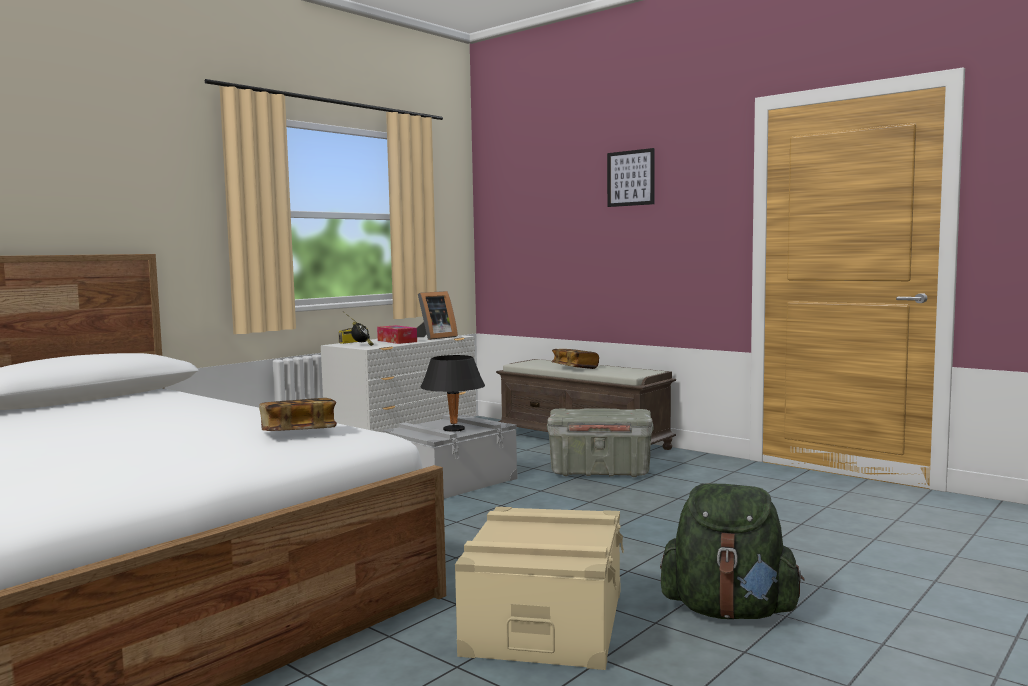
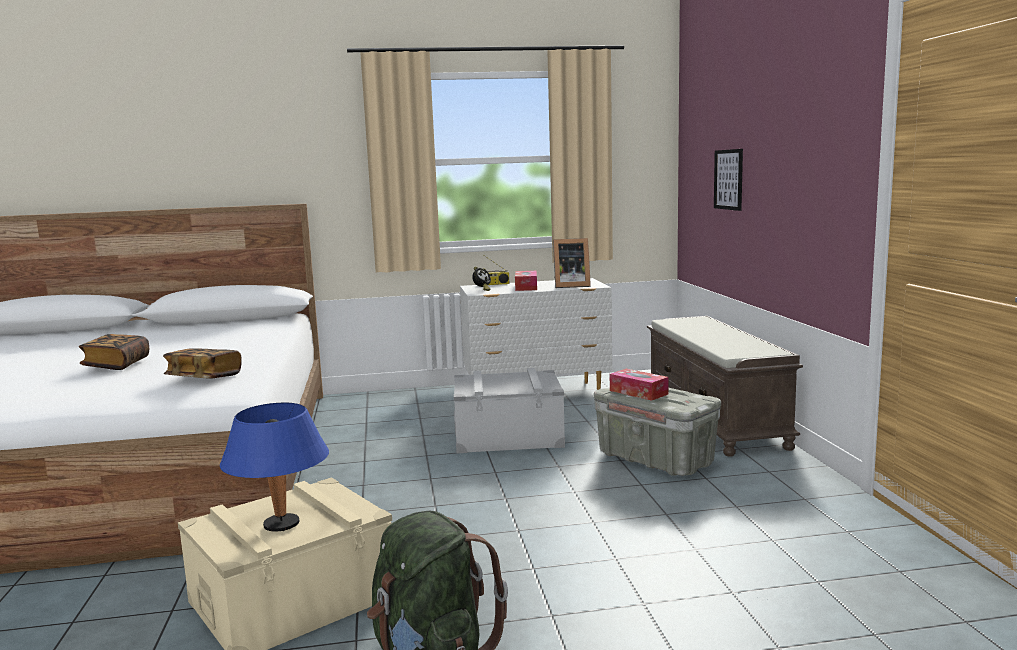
camera: 40 degrees right, 5 degrees up
black table lamp [421,355,485,432] -> none
book [551,349,599,369] -> book moved to [79,334,149,370]
picture [607,148,654,207] -> picture moved to [714,149,743,211]
none -> blue table lamp [220,403,329,532]
none -> tissue box [610,369,669,401]

